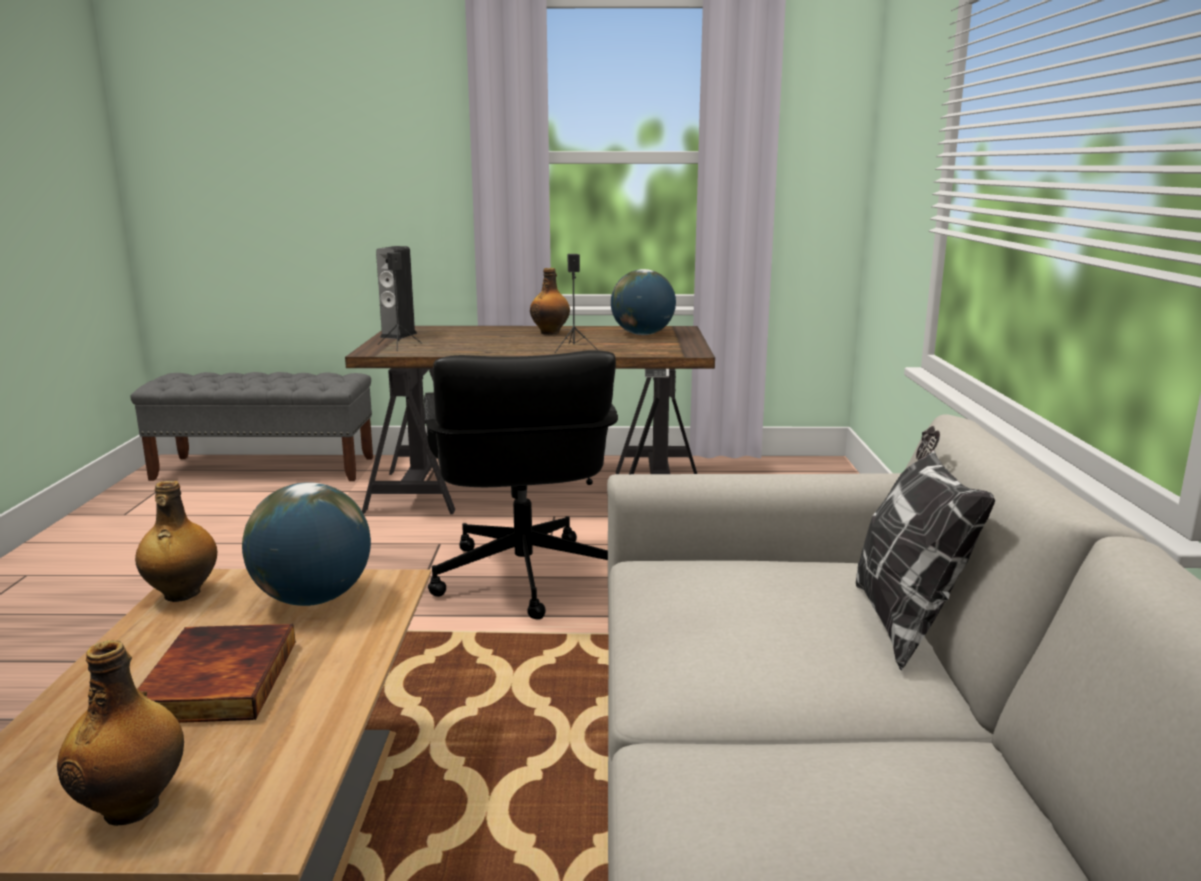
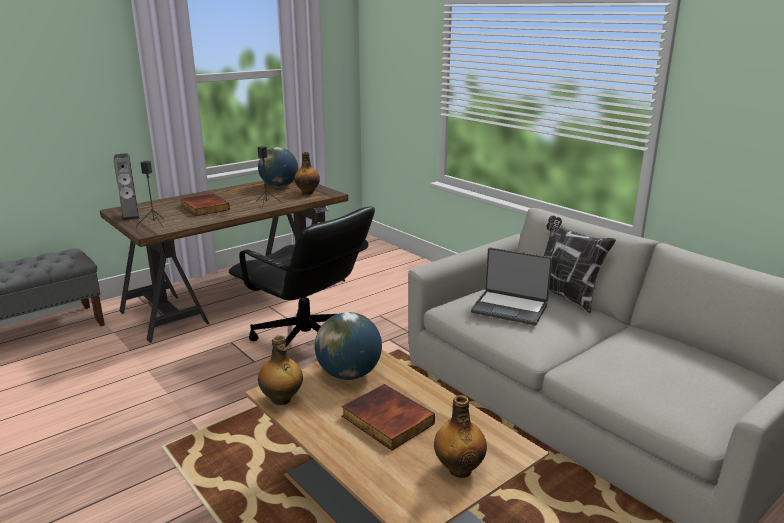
camera: 40 degrees left, 5 degrees up
bottle [530,268,570,335] -> bottle moved to [294,152,320,195]
none -> book [180,193,230,216]
none -> laptop [471,247,552,325]

